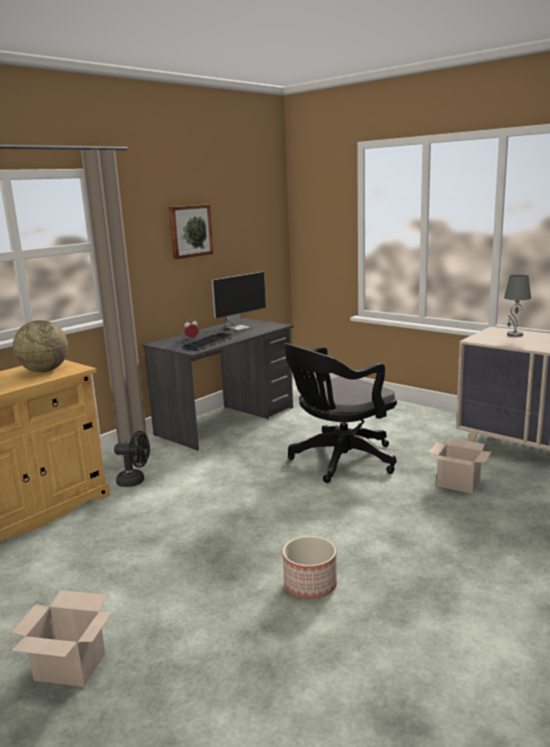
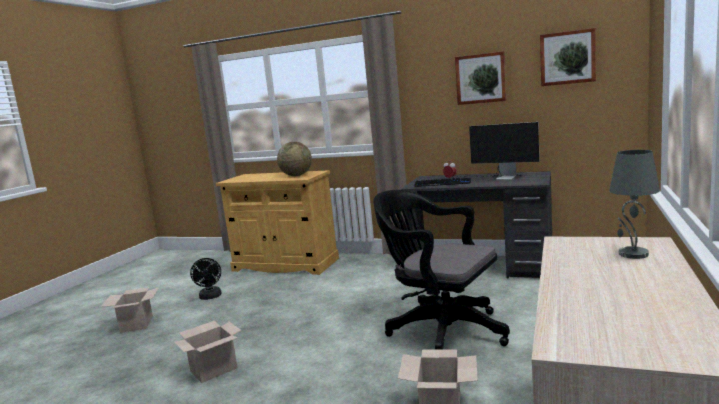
camera: 70 degrees right, 5 degrees down
black fan [114,431,150,487] -> black fan moved to [190,258,222,300]
planter [283,536,337,599] -> cardboard box [174,321,242,383]
none -> picture [540,28,596,86]

